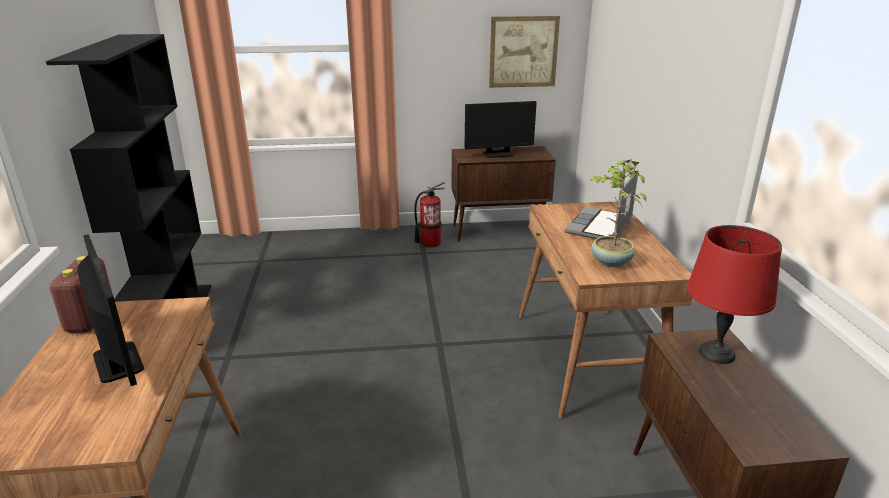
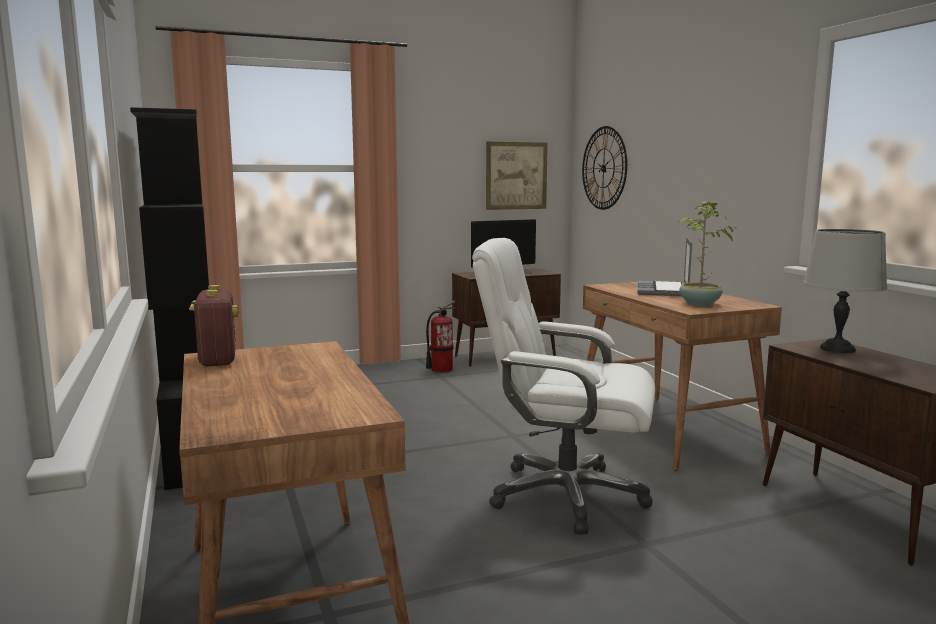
camera: 15 degrees left, 15 degrees down
monitor [77,234,144,386] -> none
red table lamp [687,225,782,364] -> grey table lamp [803,229,887,353]
none -> white office chair [472,238,655,535]
none -> wall clock [582,126,627,210]

